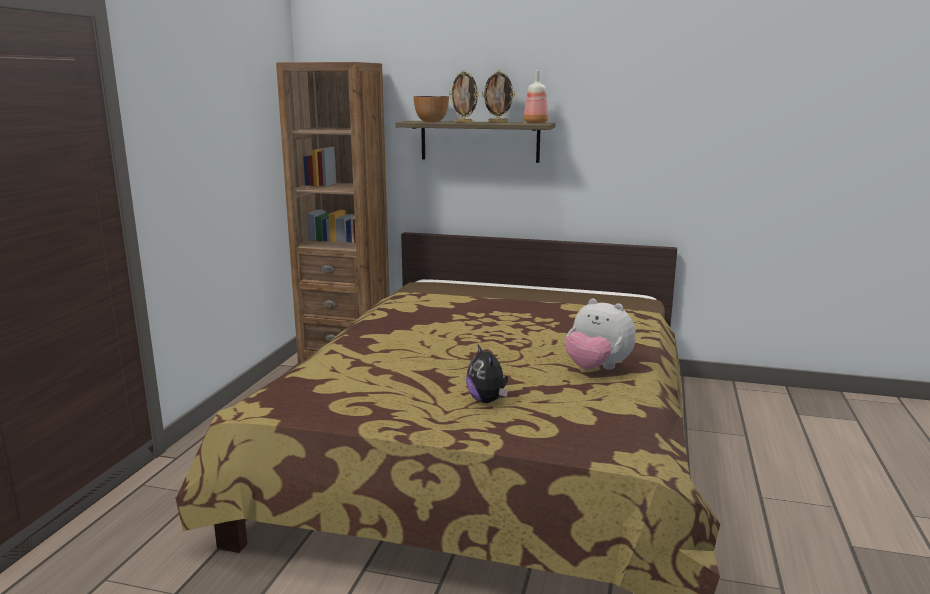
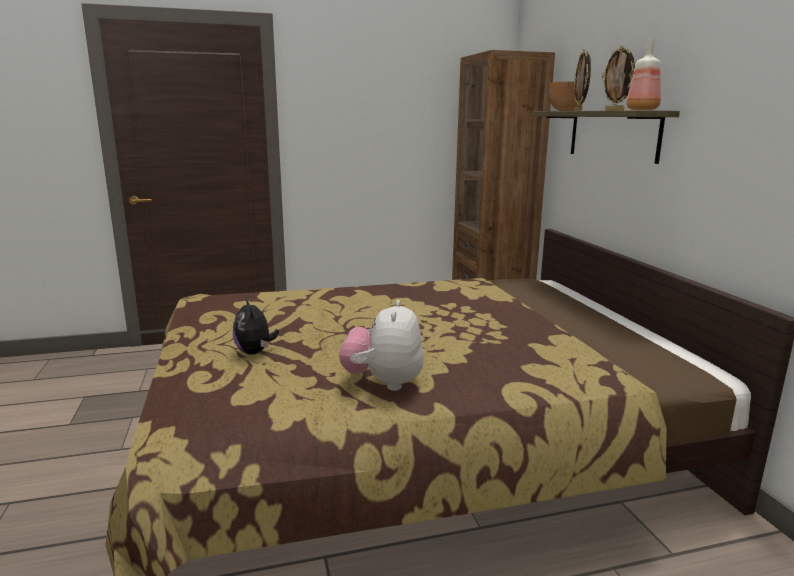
camera: 60 degrees right, 0 degrees up
plush toy [466,344,508,403] -> plush toy turned 60 degrees counterclockwise [233,297,279,355]

